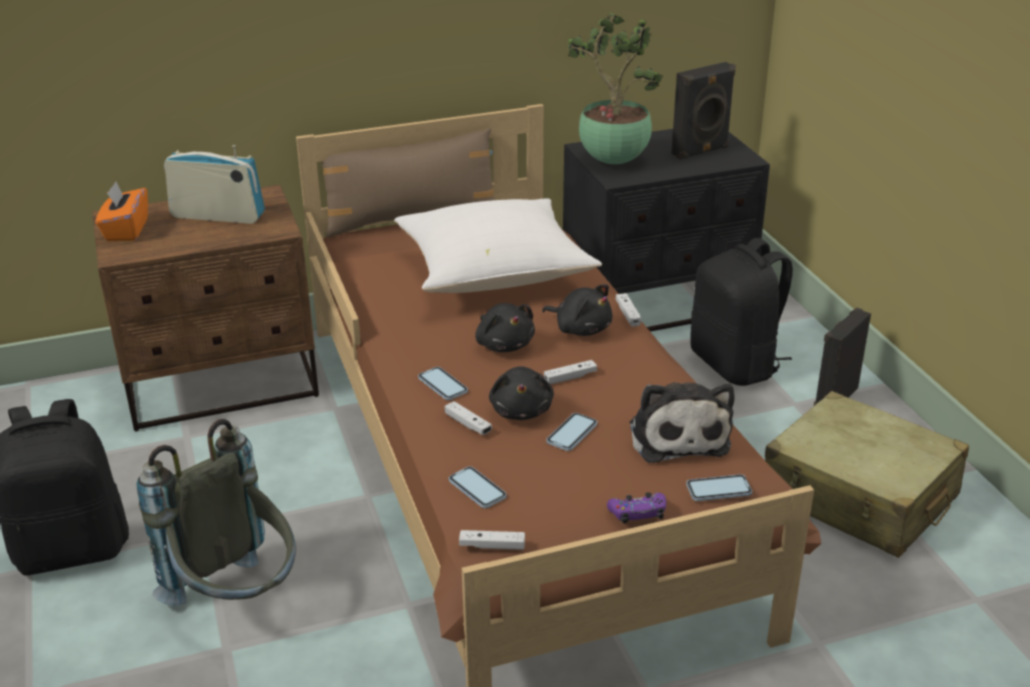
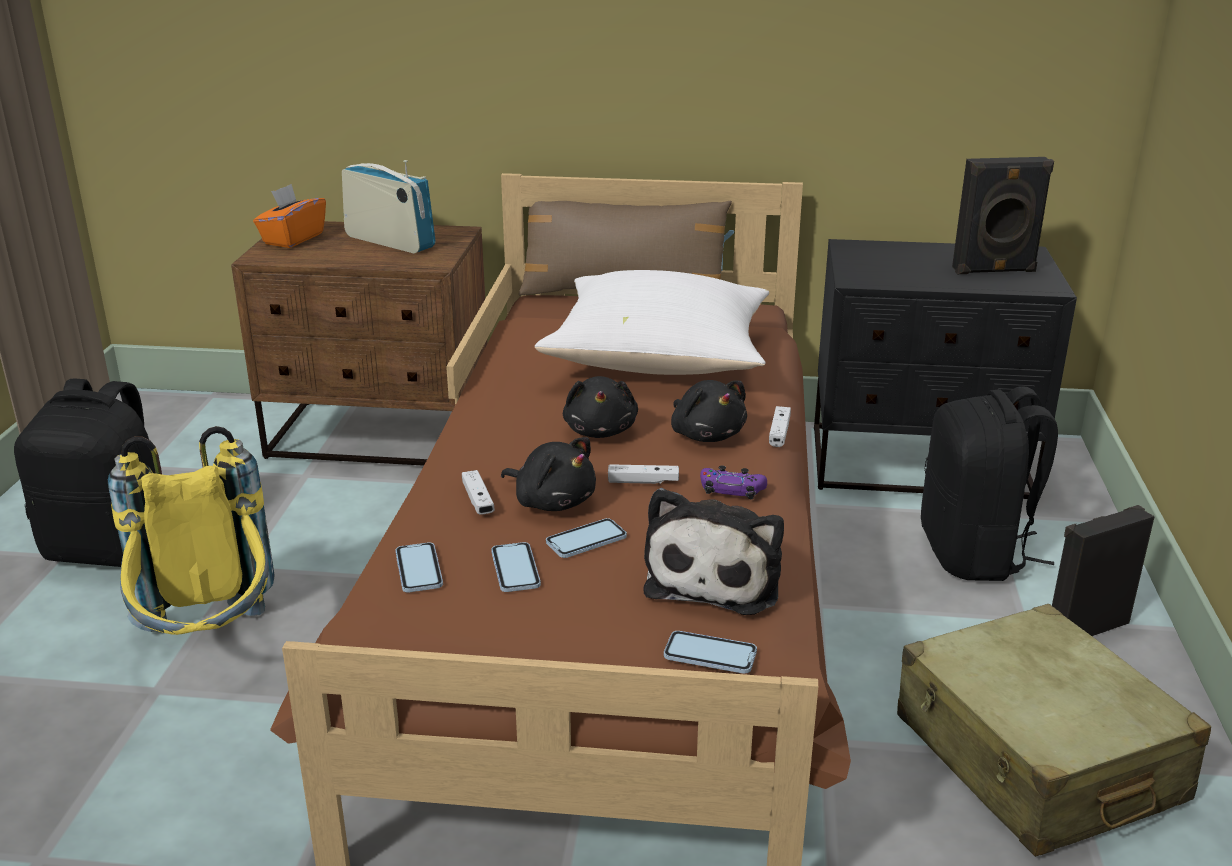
camera: 25 degrees right, 5 degrees down
grey backpack [136,419,296,606] -> yellow backpack [108,426,274,635]
phone [418,367,468,400] -> phone moved to [491,542,541,592]
white game controller [459,530,525,550] -> none
black plush toy [489,366,554,420] -> black plush toy turned 75 degrees counterclockwise [501,437,596,511]
potted plant [568,13,663,164] -> none
purple game controller [607,492,666,524] -> purple game controller moved to [700,466,767,499]

